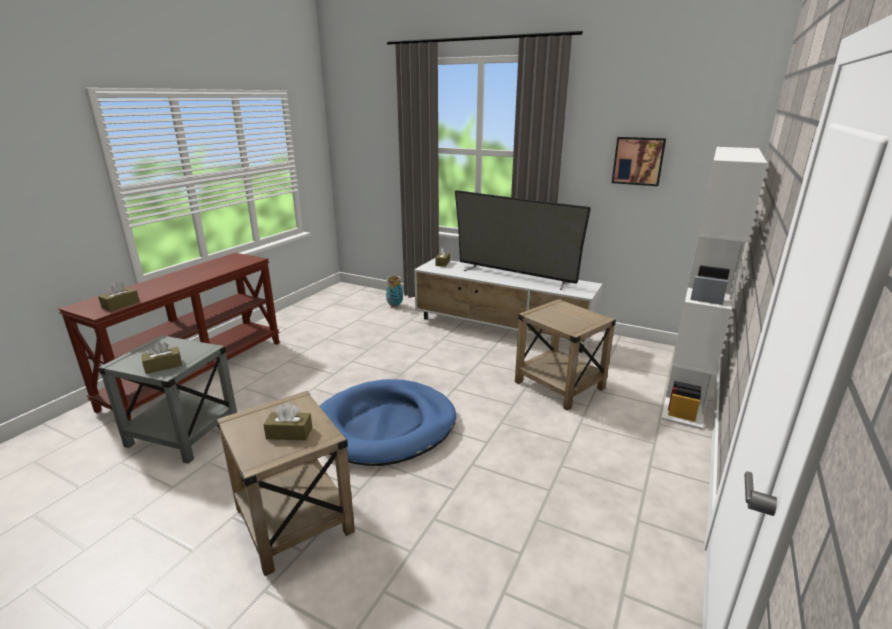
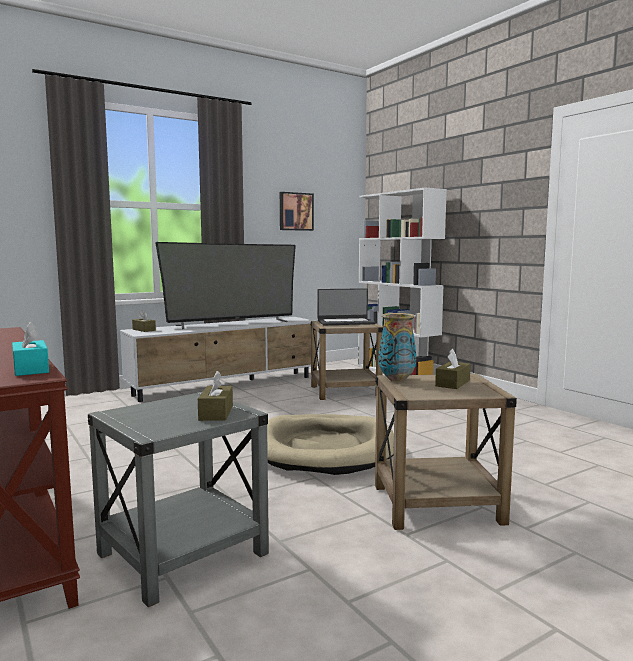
camera: 60 degrees left, 15 degrees down
brown tissue box [98,282,140,312] -> turquoise tissue box [12,322,49,376]
blue dog bed [319,379,456,466] -> beige dog bed [267,414,394,475]
vase [386,276,403,307] -> vase moved to [378,313,416,382]
none -> laptop [317,288,375,325]

